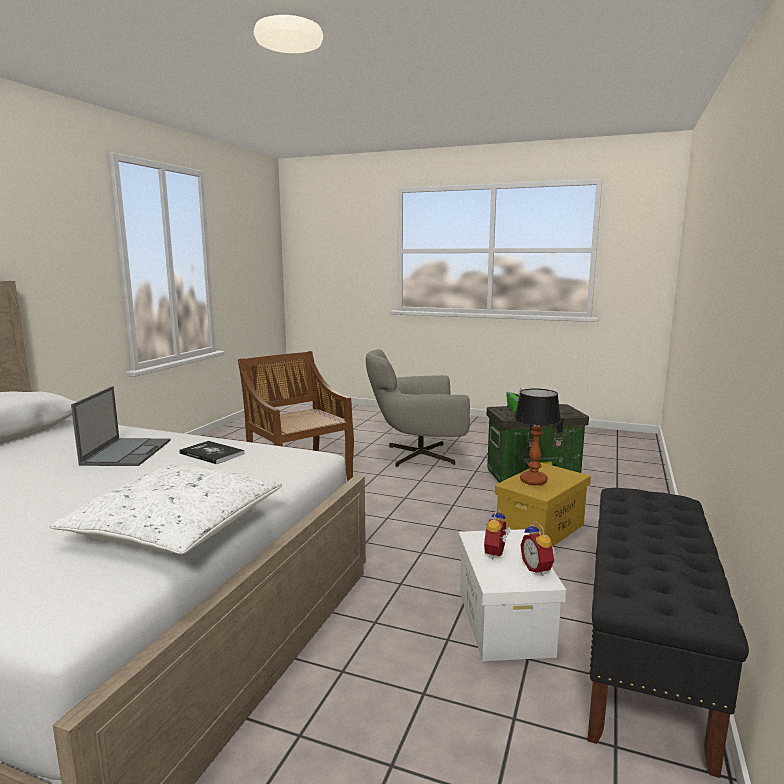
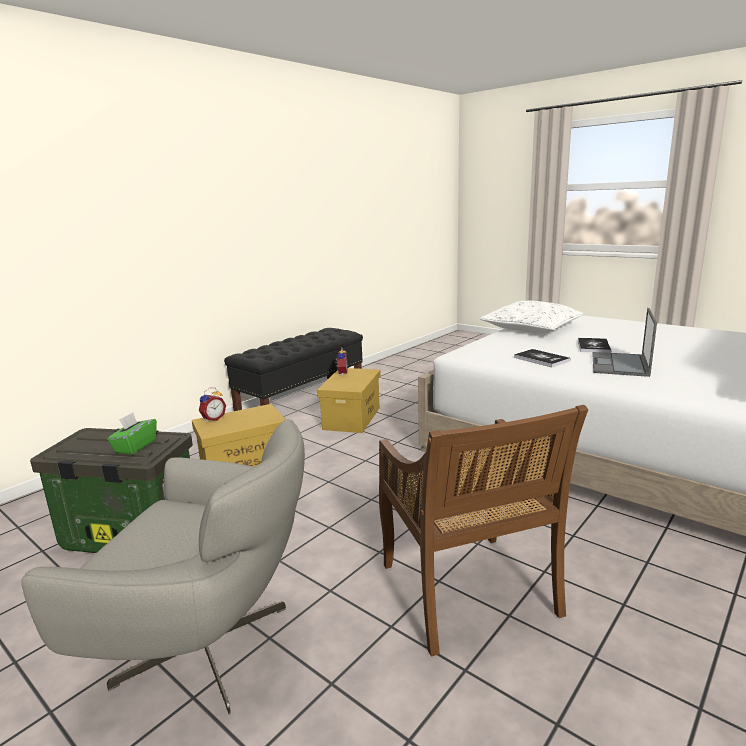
camera: 160 degrees left, 5 degrees up
white storage box [458,529,566,661] -> yellow storage box [317,368,381,433]
alarm clock [484,508,511,559] -> alarm clock moved to [199,388,226,422]
table lamp [514,389,561,485] -> none
none -> book [578,338,611,353]

